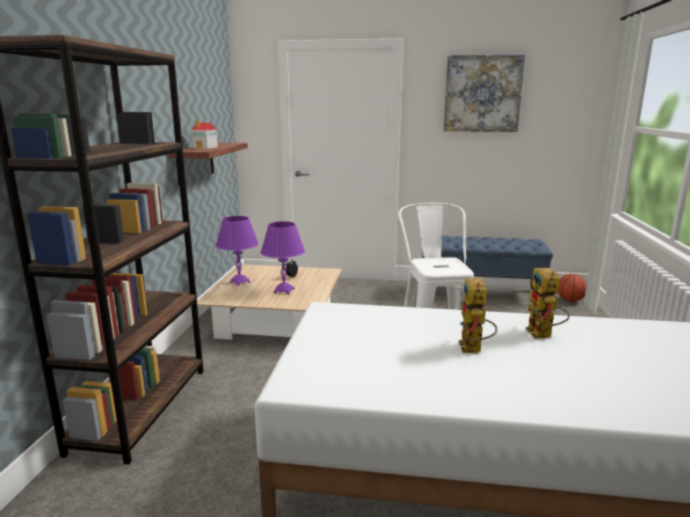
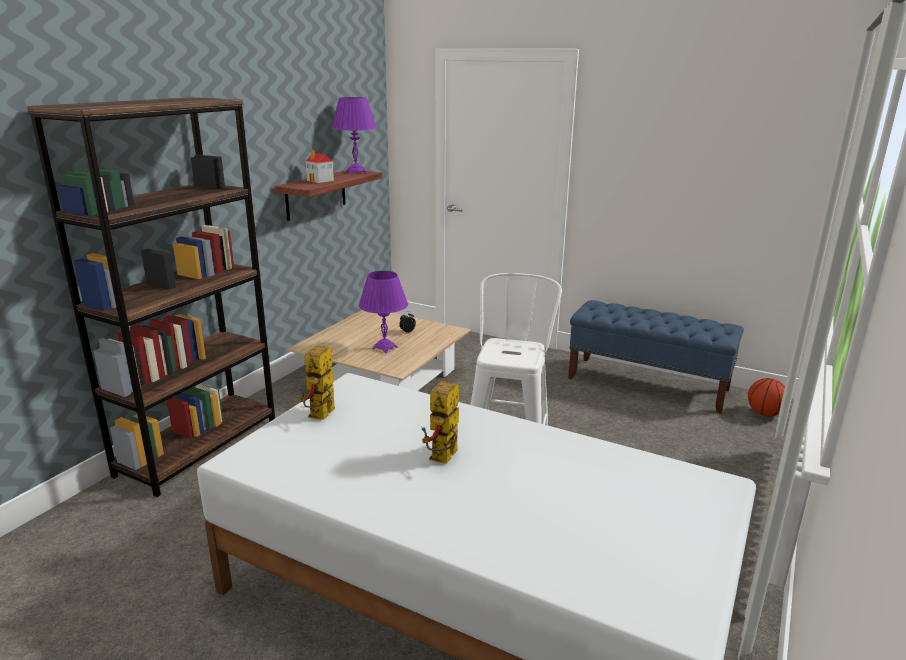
camera: 20 degrees right, 5 degrees up
purple table lamp [216,216,259,286] -> purple table lamp moved to [331,97,377,175]
picture [444,54,525,132] -> none
toy robot [525,268,570,339] -> toy robot moved to [299,346,335,420]

